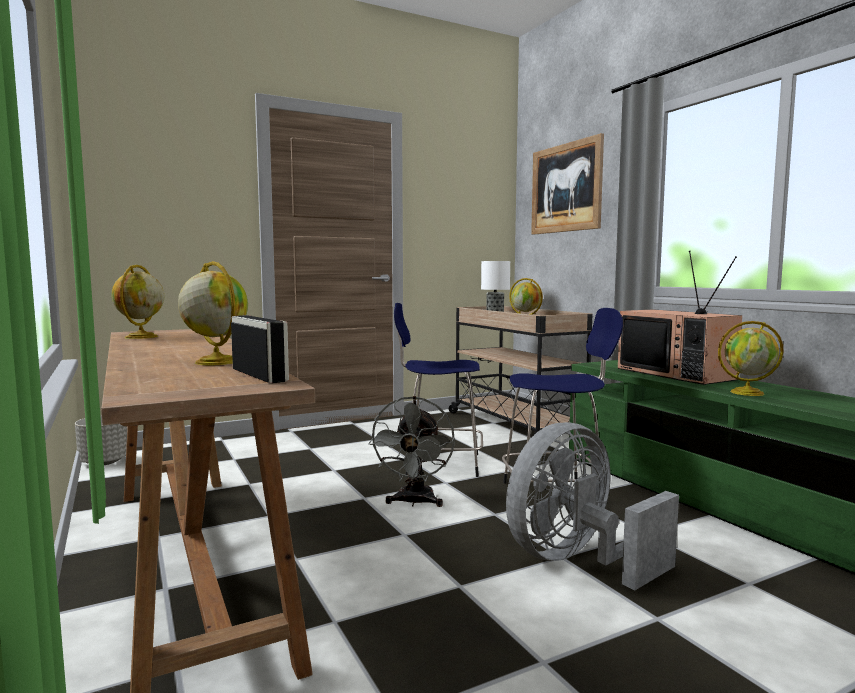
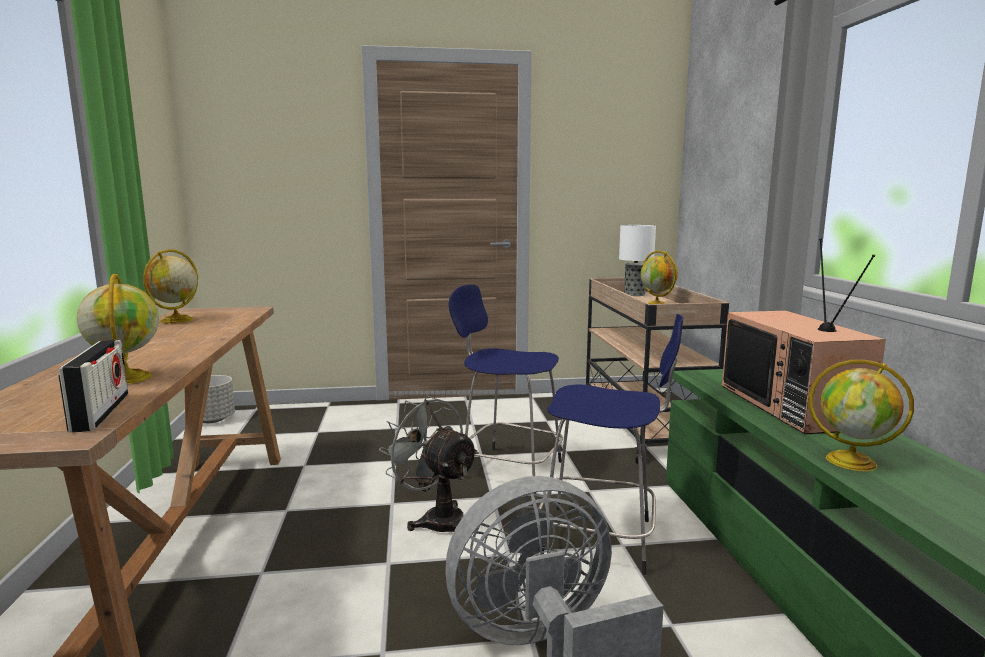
camera: 20 degrees right, 5 degrees up
grey fan [368,396,455,507] -> grey fan turned 105 degrees clockwise [379,396,479,532]
picture [531,133,604,235] -> none

